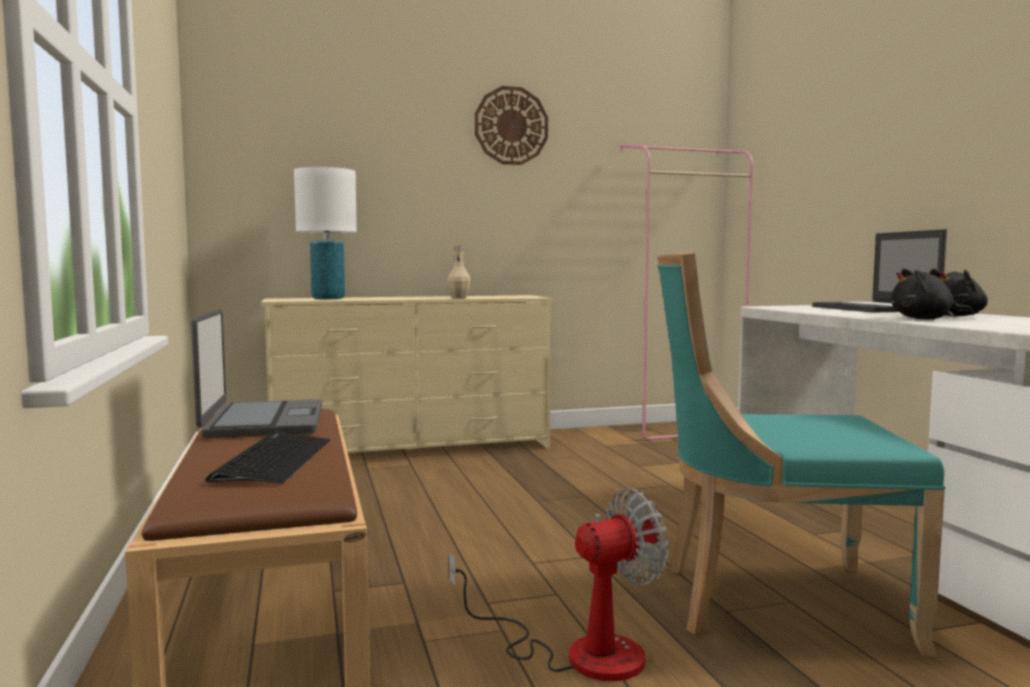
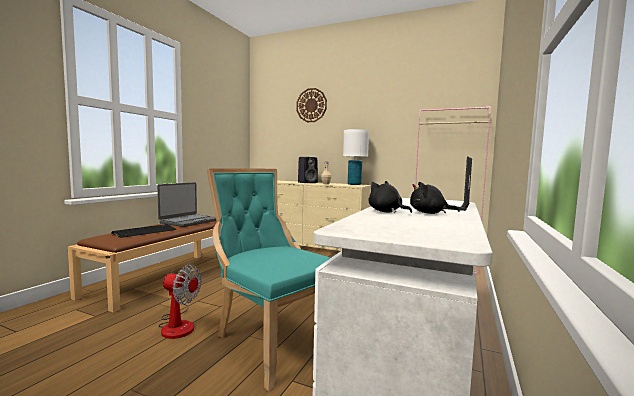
camera: 40 degrees right, 0 degrees up
white table lamp [294,167,357,299] -> white table lamp moved to [343,129,369,185]
wall clock [475,86,548,165] -> wall clock moved to [296,88,327,122]
none -> black speaker [298,157,318,183]

